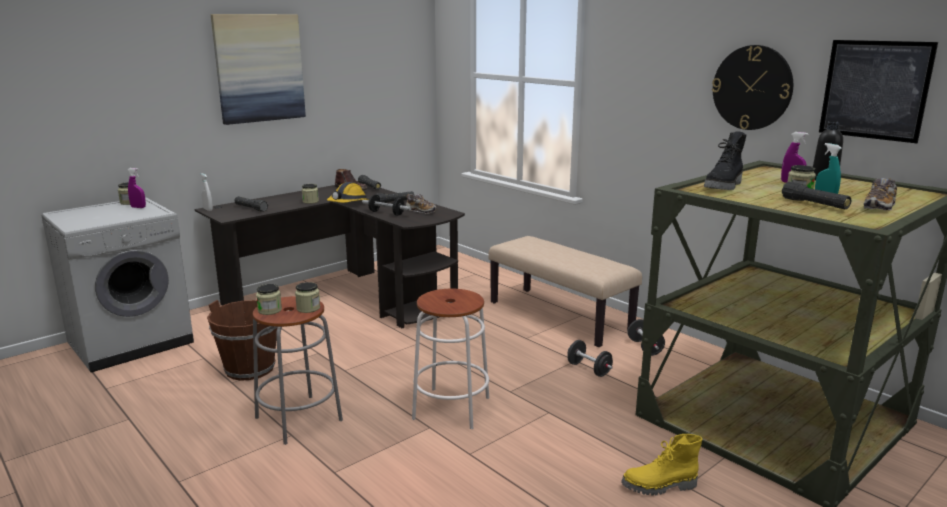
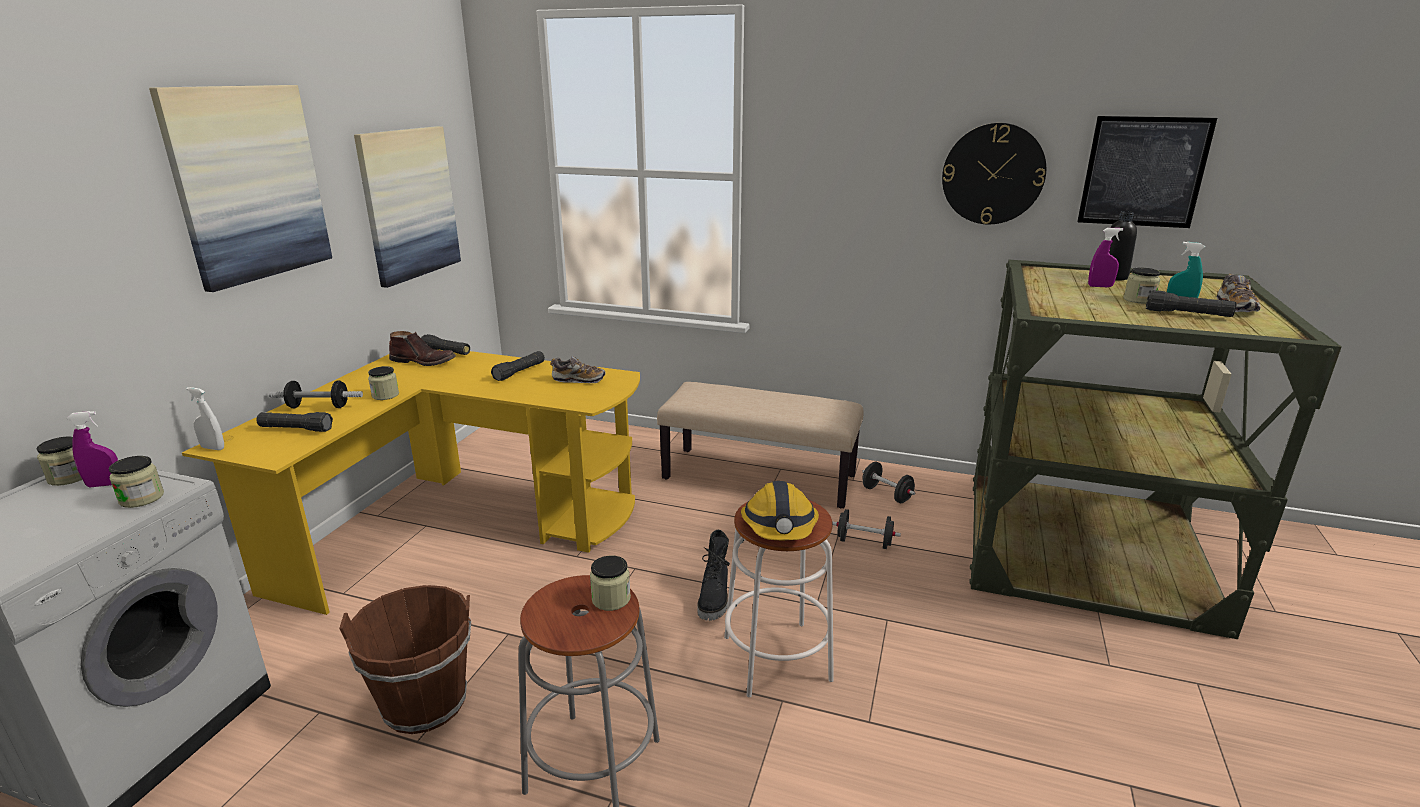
camera: 30 degrees left, 5 degrees up
black desk [194,181,465,328] -> yellow desk [182,350,640,615]
jar [256,284,282,315] -> jar moved to [109,456,164,508]
hard hat [327,182,369,203] -> hard hat moved to [741,481,819,540]
dumbbell [362,194,411,216] -> dumbbell moved to [269,380,363,408]
yellow boot [621,434,703,496] -> none
black boot [704,131,746,190] -> black boot moved to [697,530,730,621]
none -> picture [354,126,461,288]

